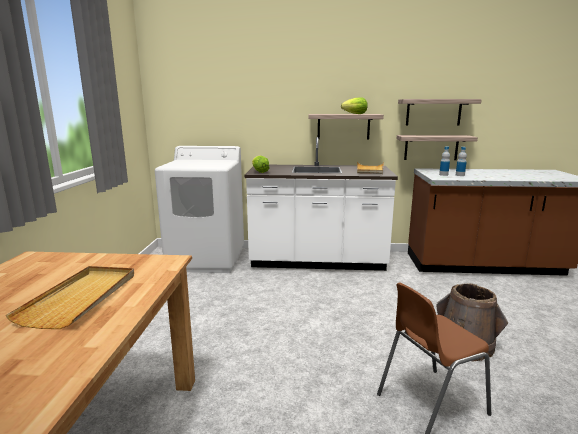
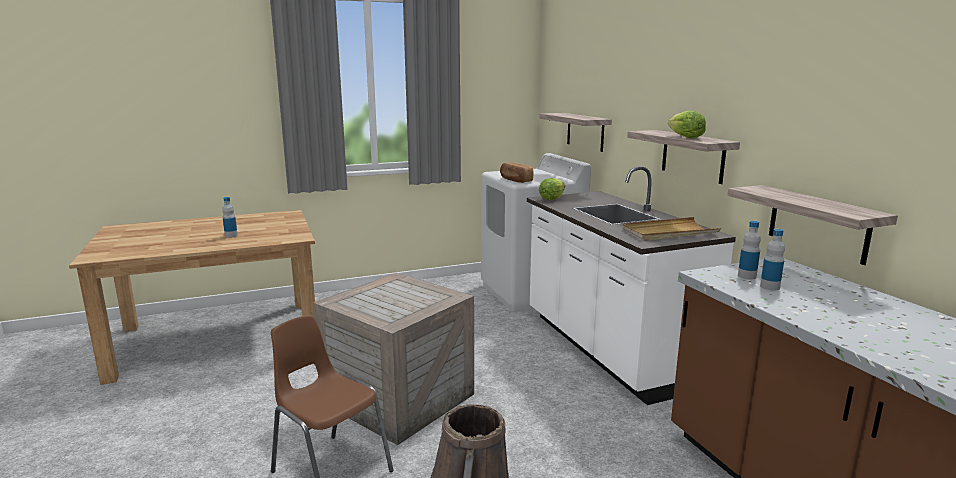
camera: 65 degrees right, 0 degrees up
beige tray [5,266,134,329] -> bottle [222,197,238,238]
shelf [398,99,482,126] -> shelf moved to [539,113,612,152]
none -> crate [313,273,474,445]
none -> bread [500,162,533,183]

